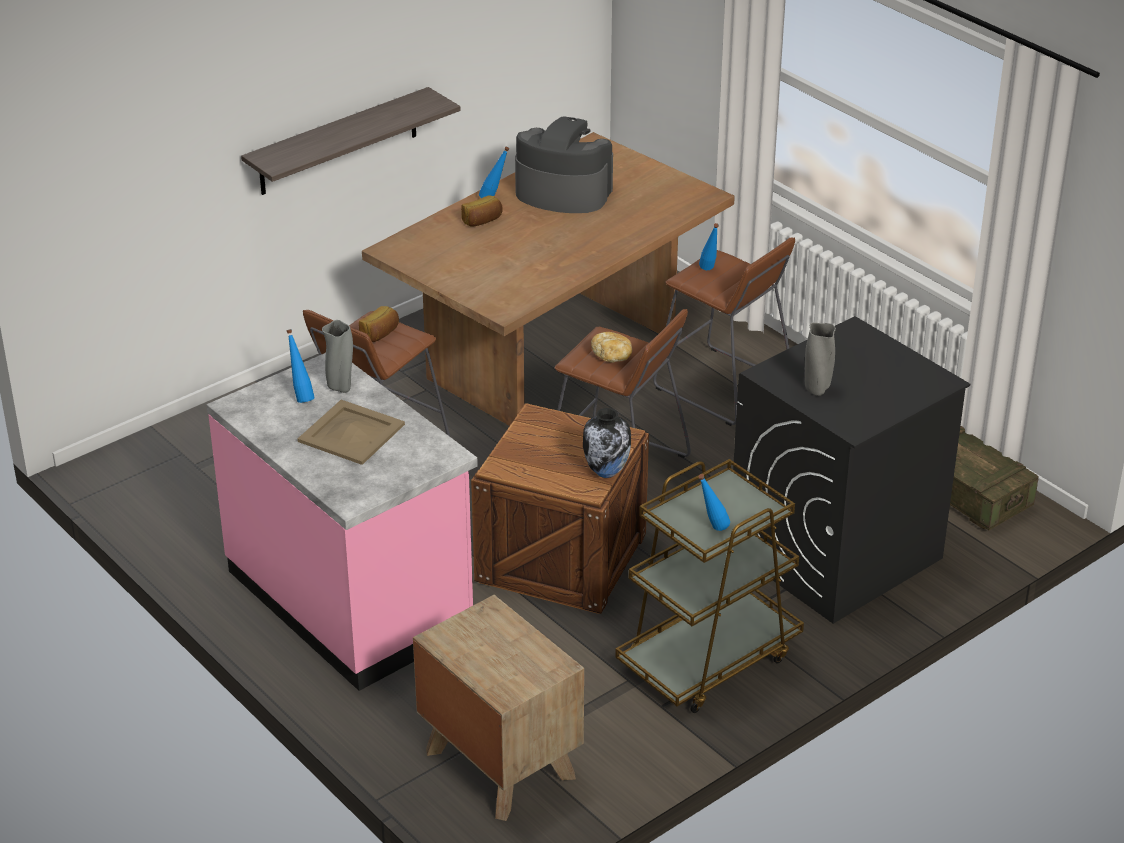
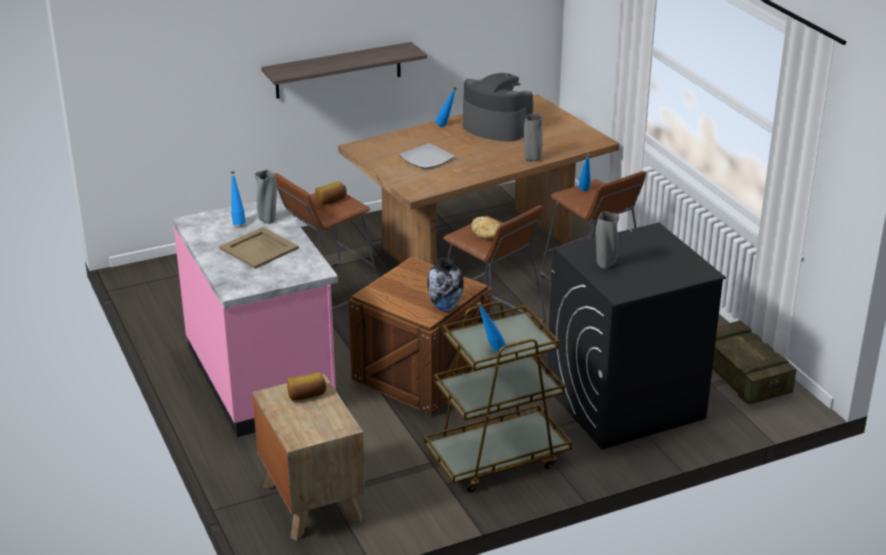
camera: 15 degrees right, 5 degrees down
bread [461,195,503,227] -> bread moved to [287,372,327,400]
none -> plate [399,143,455,169]
none -> grey vase [524,113,543,161]

